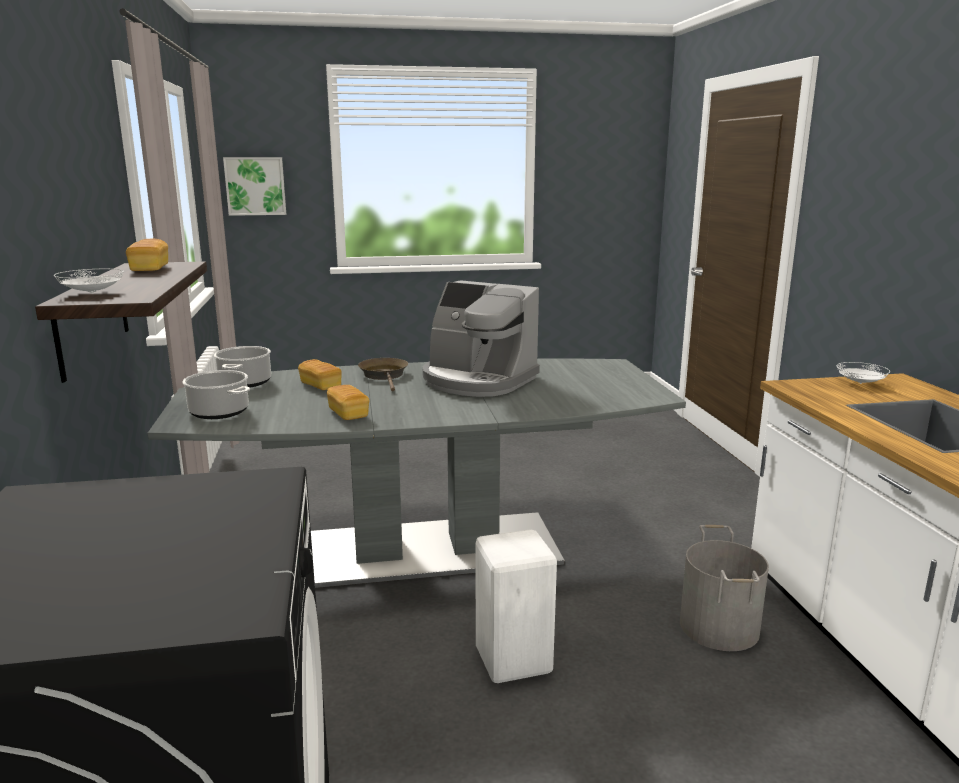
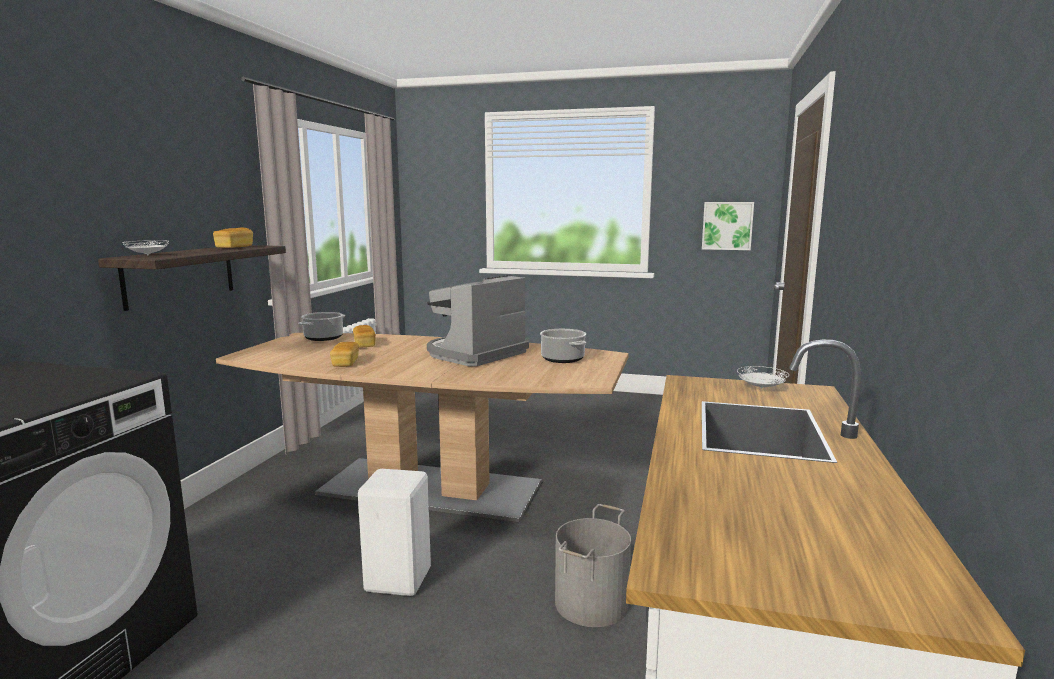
camera: 25 degrees right, 5 degrees down
grey dining table [148,359,686,588] -> brown dining table [216,333,629,522]
cooking pot [182,370,250,419] -> cooking pot moved to [540,329,586,363]
picture [223,157,286,216] -> picture moved to [702,202,754,250]
brown frying pan [358,358,408,391] -> none
coffee machine [422,280,540,397] -> coffee machine turned 75 degrees clockwise [427,275,529,366]

